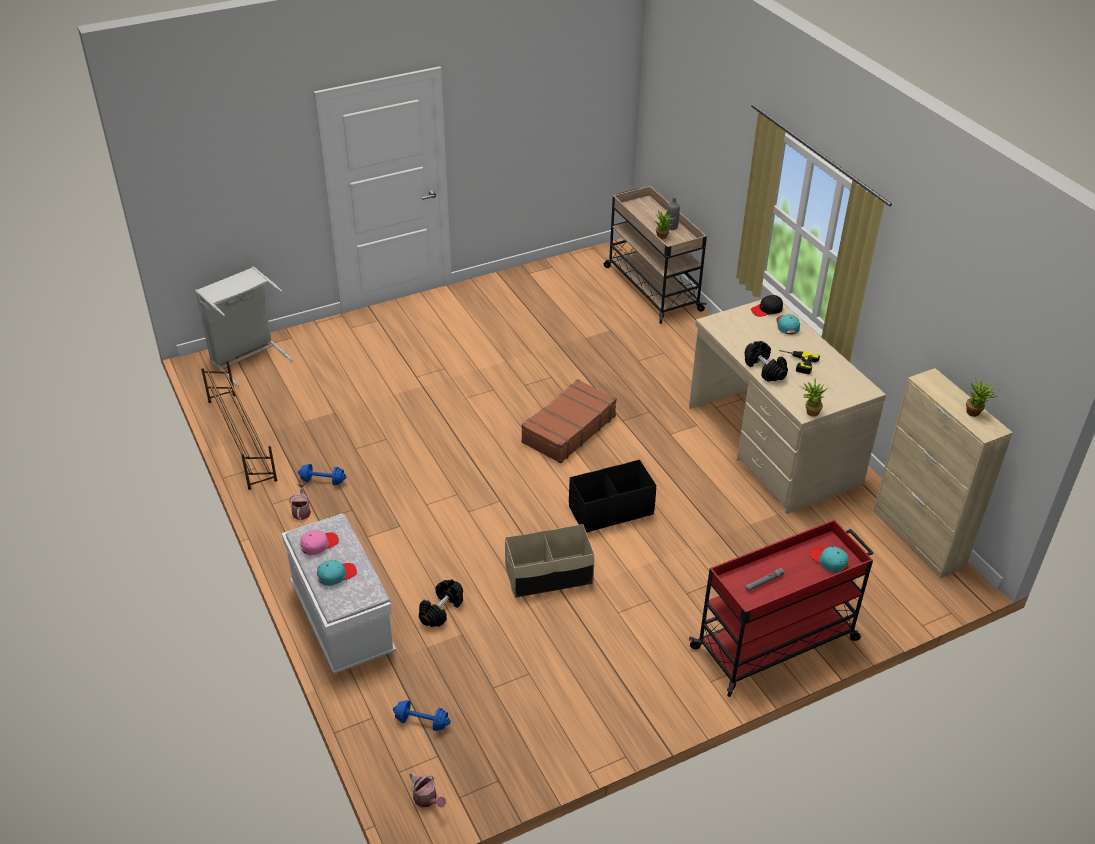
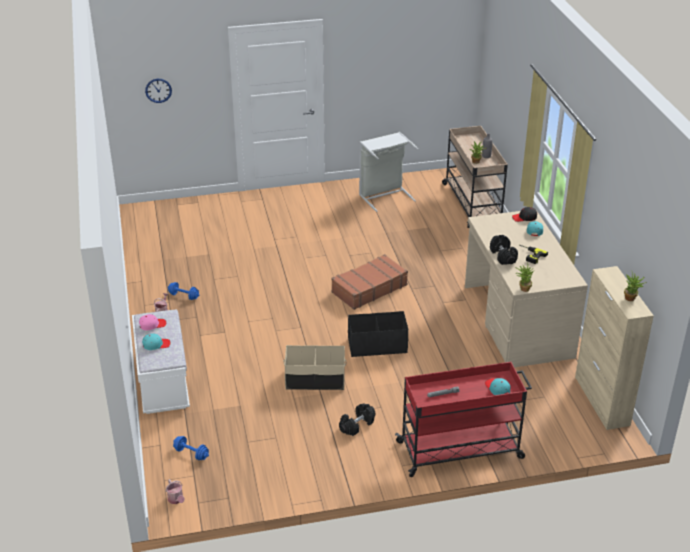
camera: 15 degrees right, 5 degrees down
grey laundry basket [195,266,293,386] -> grey laundry basket moved to [359,132,418,212]
brown shoe rack [201,361,277,490] -> none
black dumbbell [419,579,463,627] -> black dumbbell moved to [339,403,375,436]
none -> wall clock [145,79,172,103]

